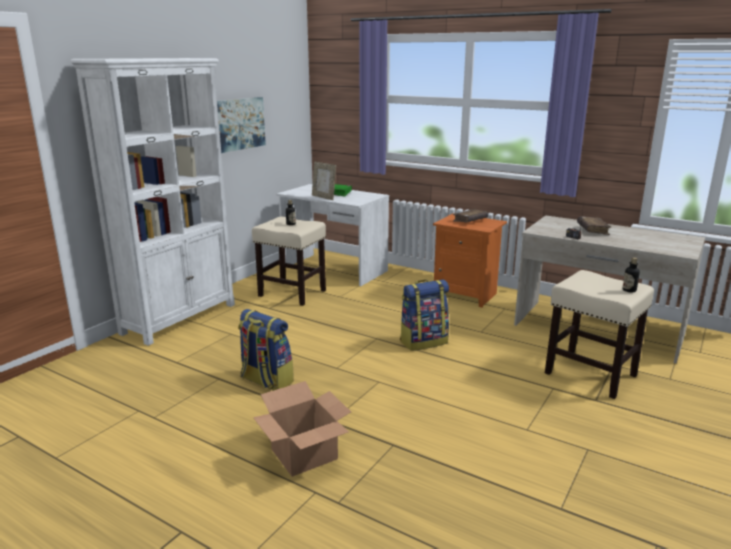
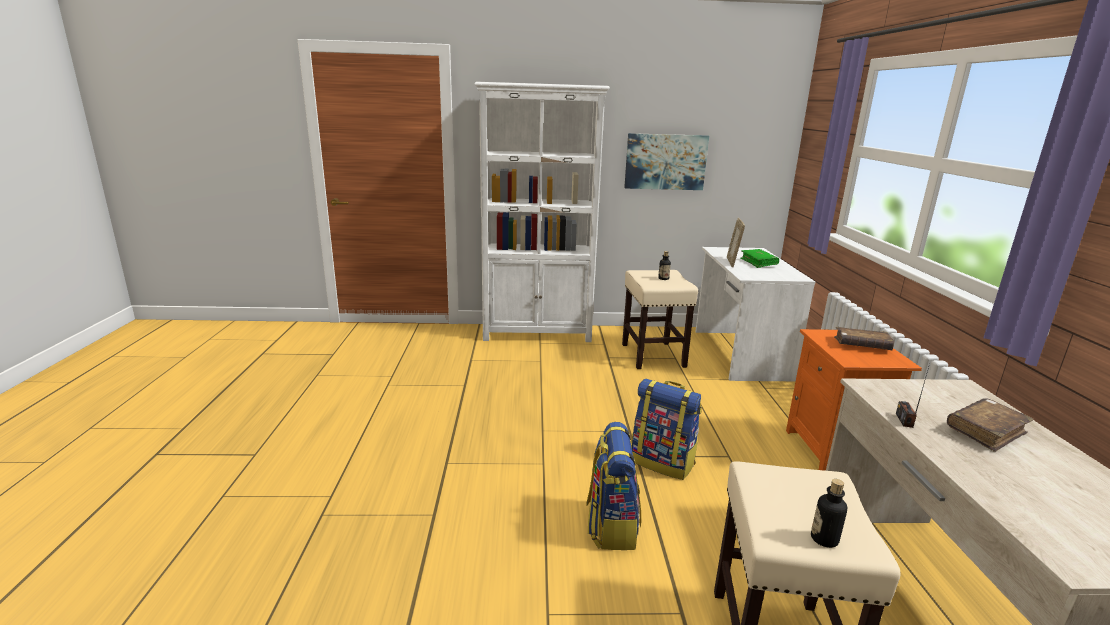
camera: 55 degrees right, 0 degrees up
backpack [238,309,294,391] -> backpack moved to [586,422,641,550]
cardboard box [253,381,351,477] -> none

